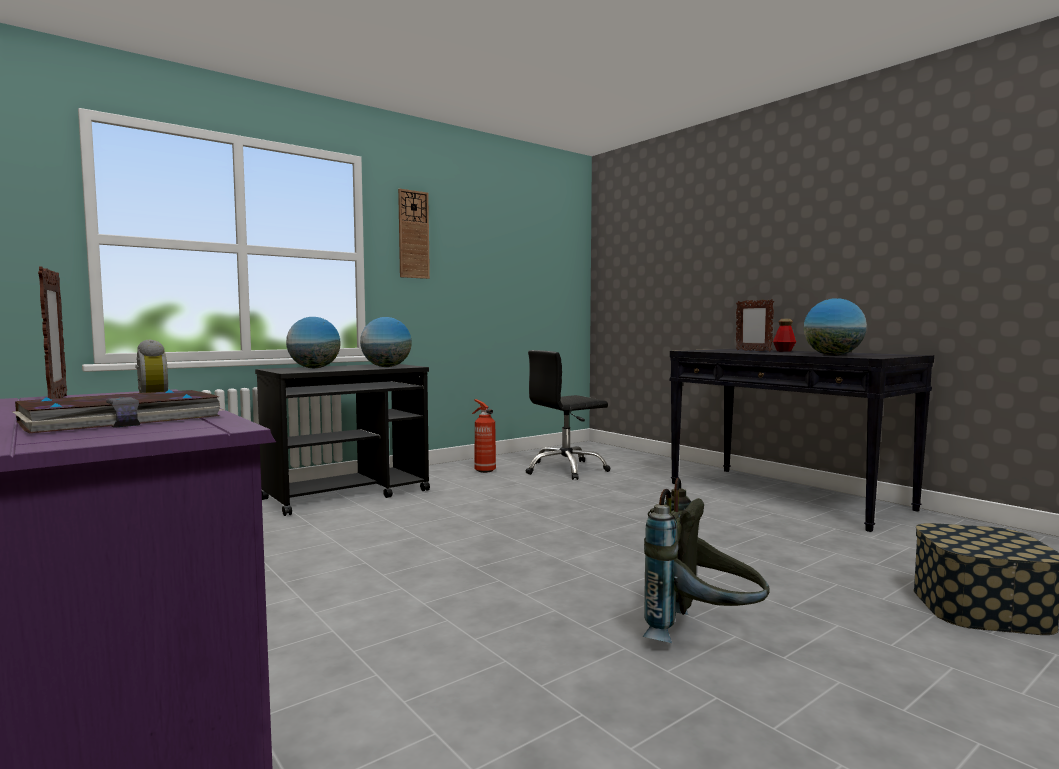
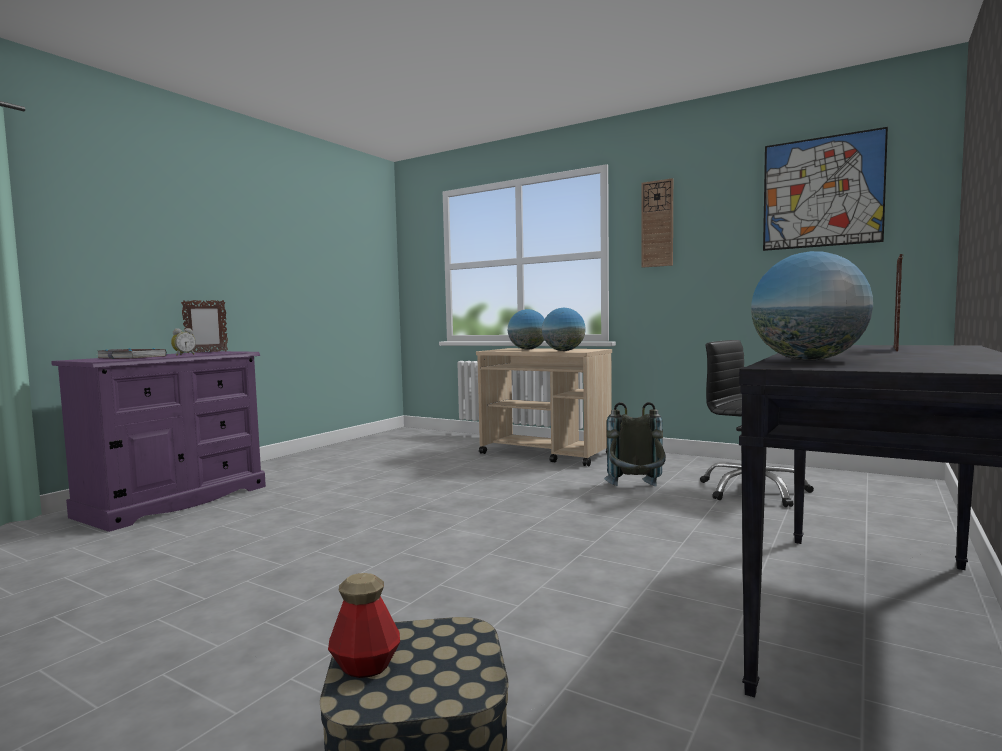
camera: 70 degrees right, 0 degrees up
black cart [255,364,430,516] -> beige cart [476,348,612,467]
fire extinguisher [472,399,496,473] -> none
grey backpack [642,478,770,643] -> grey backpack moved to [604,402,666,486]
bottle [773,319,796,352] -> bottle moved to [328,573,400,678]
none -> picture [763,127,888,251]

